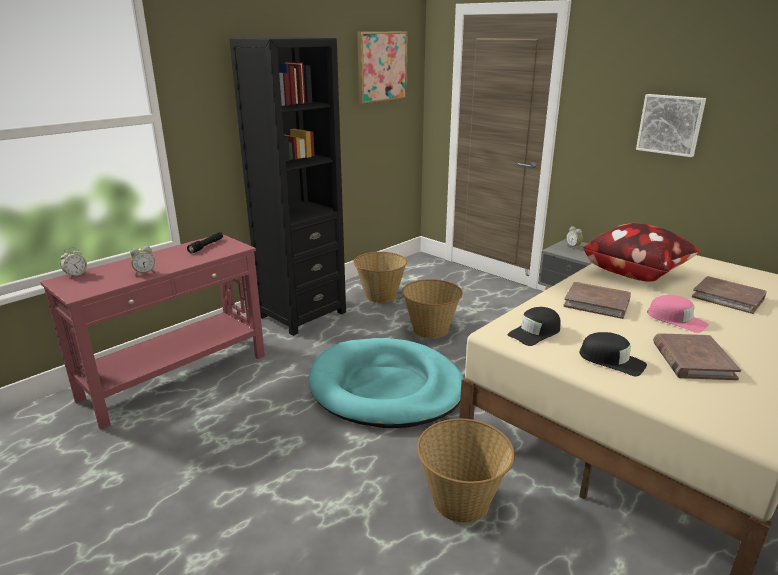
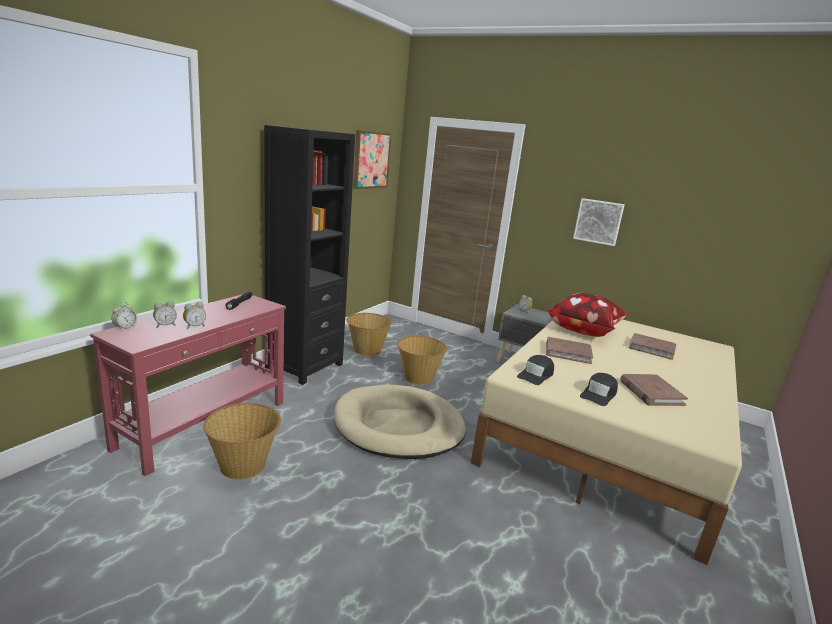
camera: 15 degrees left, 5 degrees down
turquoise dog bed [309,338,464,428] -> beige dog bed [334,385,466,459]
basket [417,419,515,523] -> basket moved to [203,403,281,479]
black cap [579,332,647,376] -> black cap turned 105 degrees clockwise [580,373,618,406]
pink cap [647,295,709,333] -> none
none -> alarm clock [153,301,177,328]

